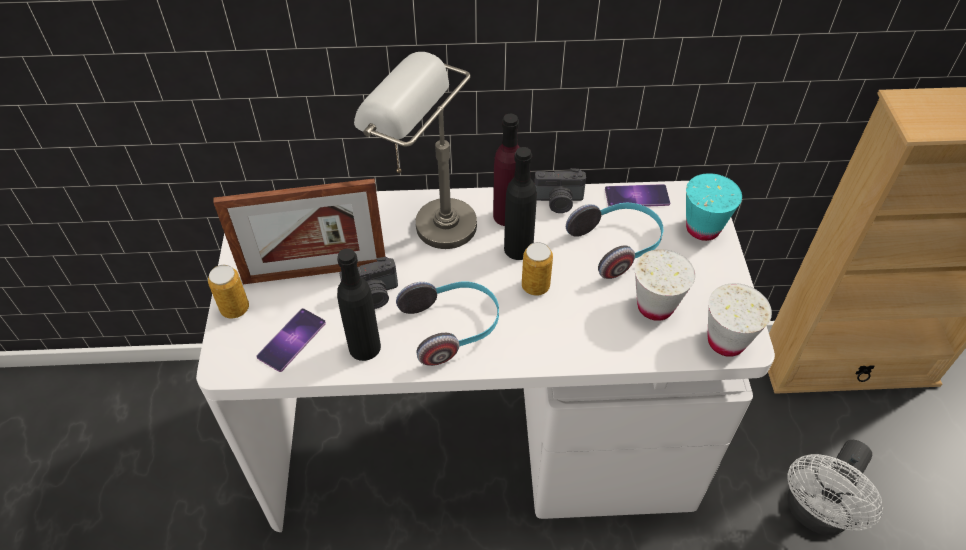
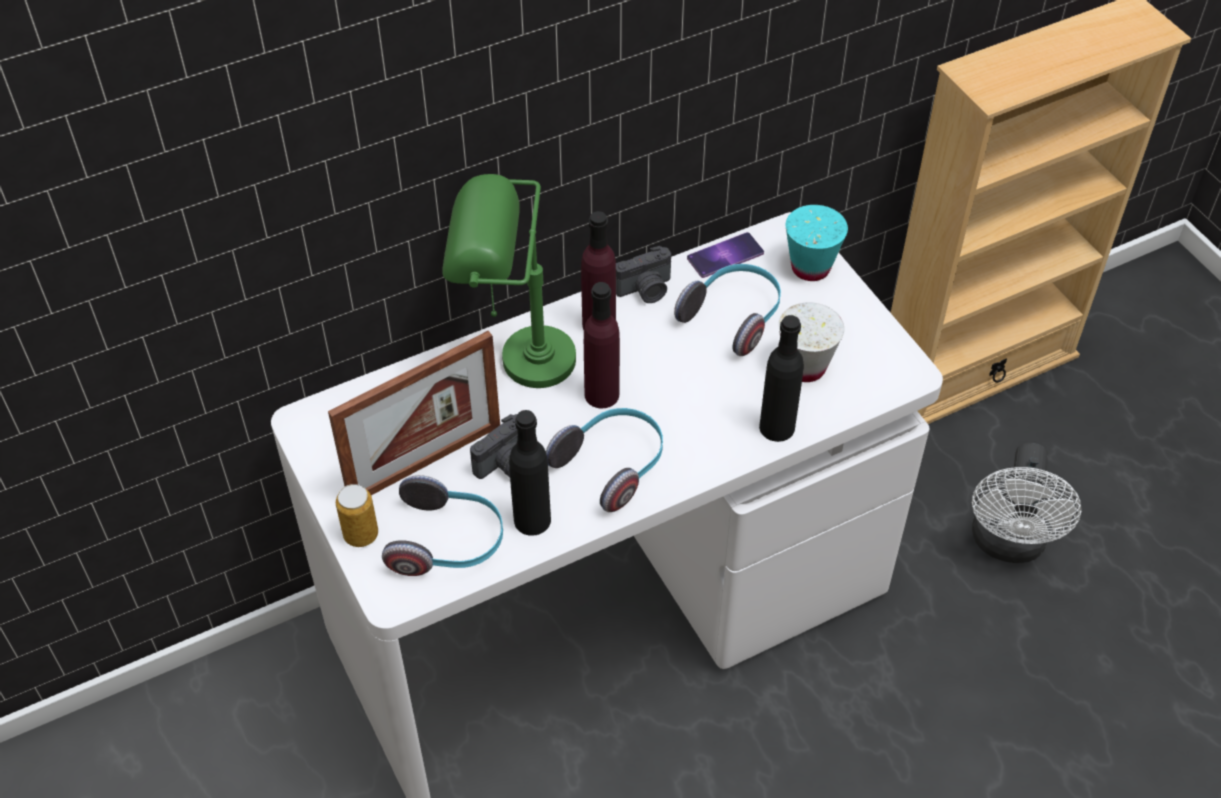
camera: 25 degrees left, 0 degrees up
phone [256,308,326,372] -> headphones [382,475,503,576]
grey table lamp [354,52,477,249] -> green table lamp [442,174,576,388]
black bottle [504,147,537,260] -> black bottle moved to [759,315,804,442]
can [522,242,553,296] -> none
white cup [708,283,772,357] -> none
none -> purple bottle [584,282,620,408]

